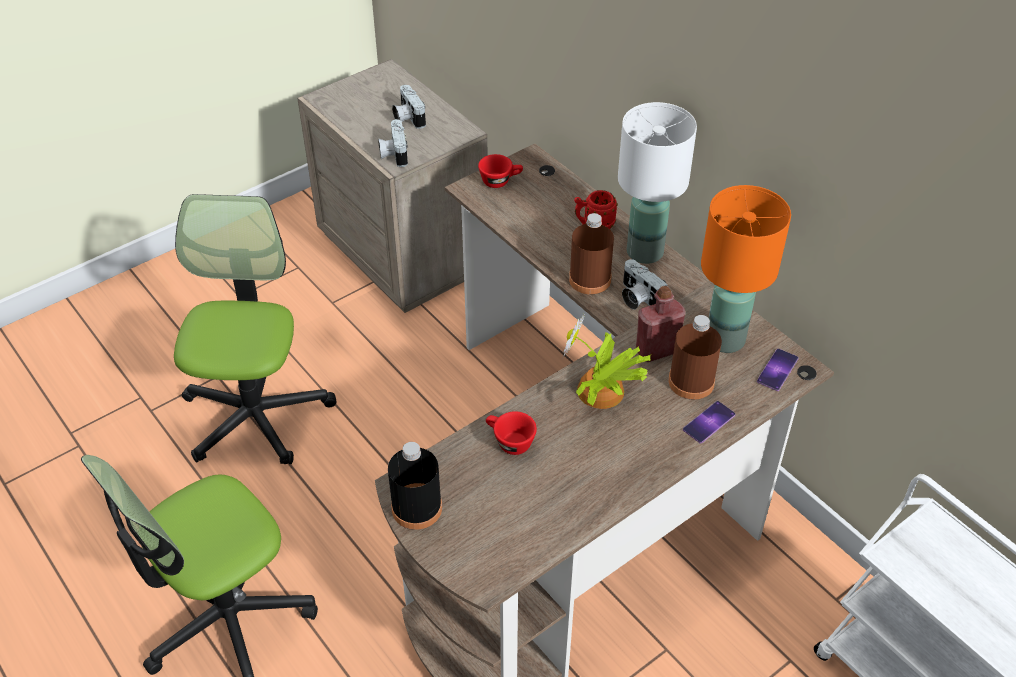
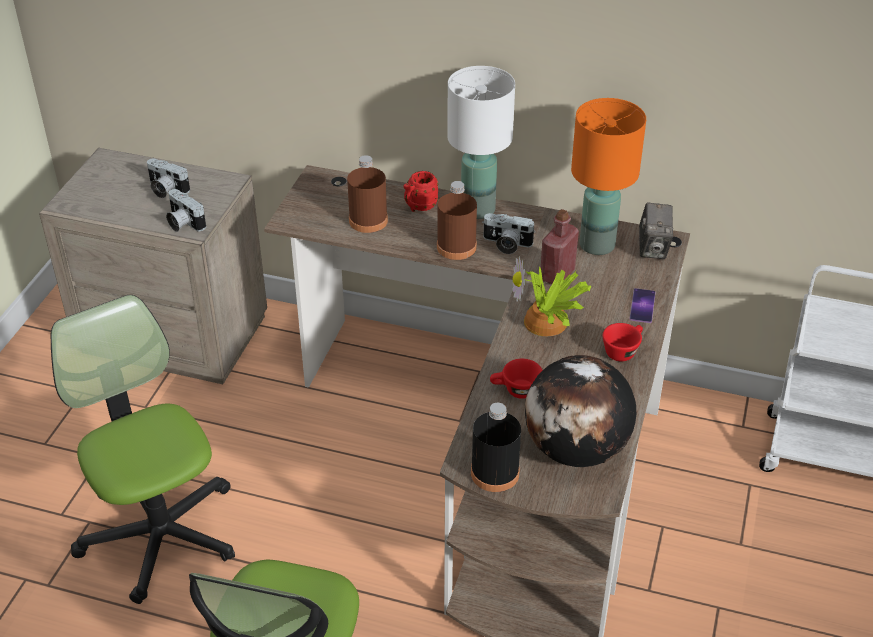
camera: 35 degrees left, 5 degrees down
red cup [478,154,523,188] -> red cup moved to [603,323,643,362]
brown bottle [668,315,722,400] -> brown bottle moved to [347,155,388,233]
phone [757,349,799,391] -> camera [639,203,673,259]
none -> globe [525,355,636,467]

